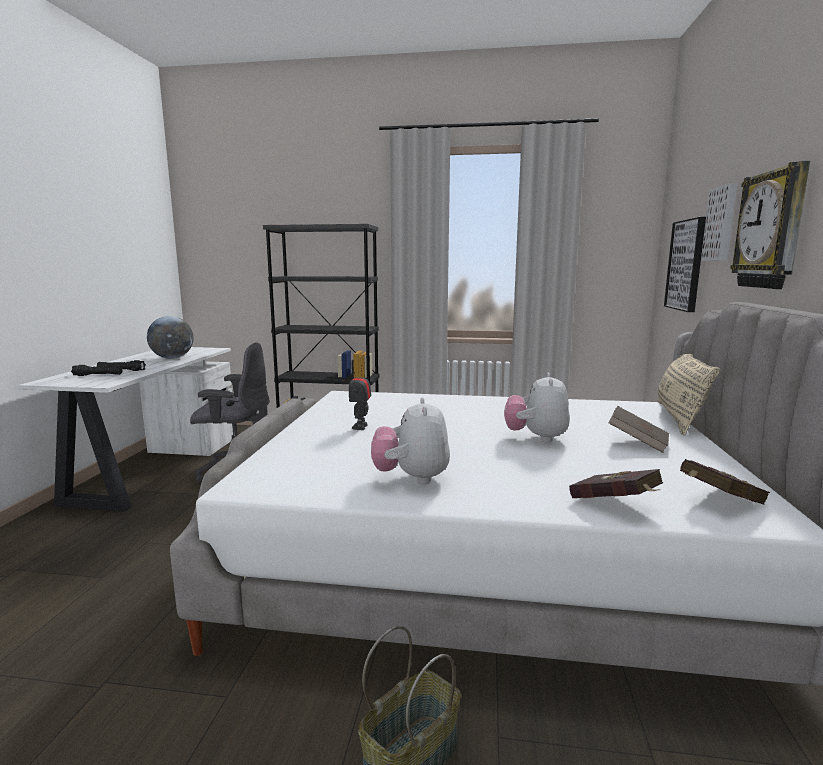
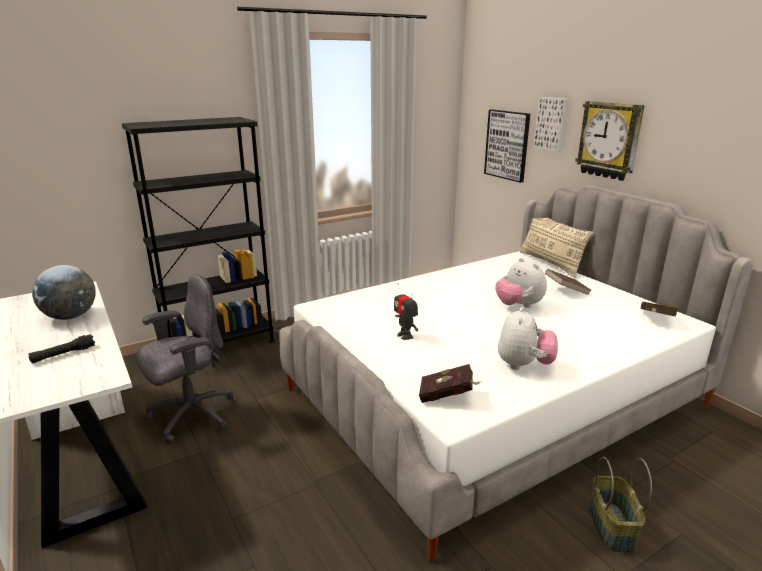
camera: 40 degrees left, 10 degrees up
black flashlight [71,365,123,376] -> none
plush toy [371,397,450,484] -> plush toy turned 120 degrees counterclockwise [498,307,558,370]
red book [569,469,663,498] -> red book moved to [419,364,480,403]

